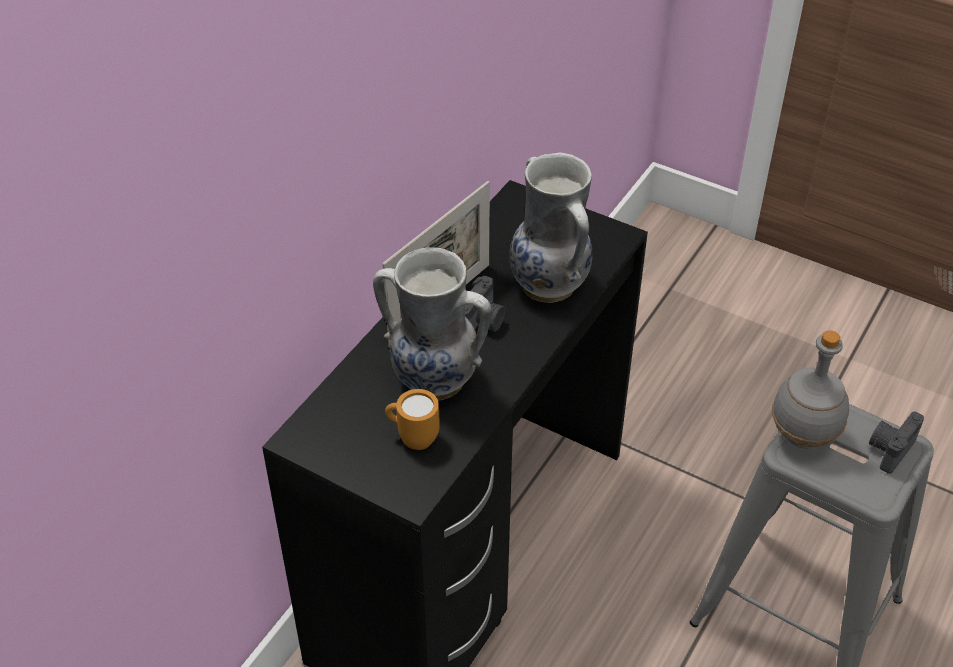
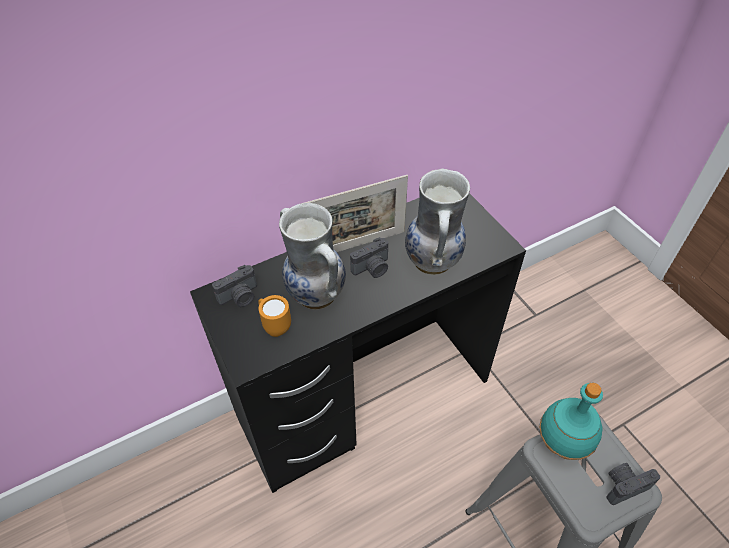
camera: 30 degrees right, 5 degrees up
grey bottle [772,330,849,449] -> turquoise bottle [539,383,603,460]
none -> camera [212,265,257,307]

